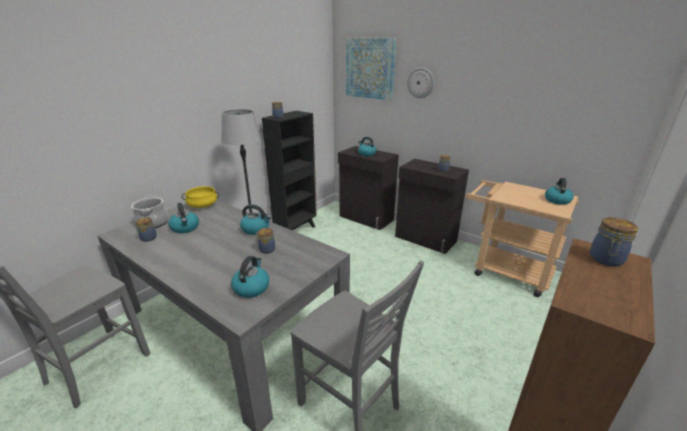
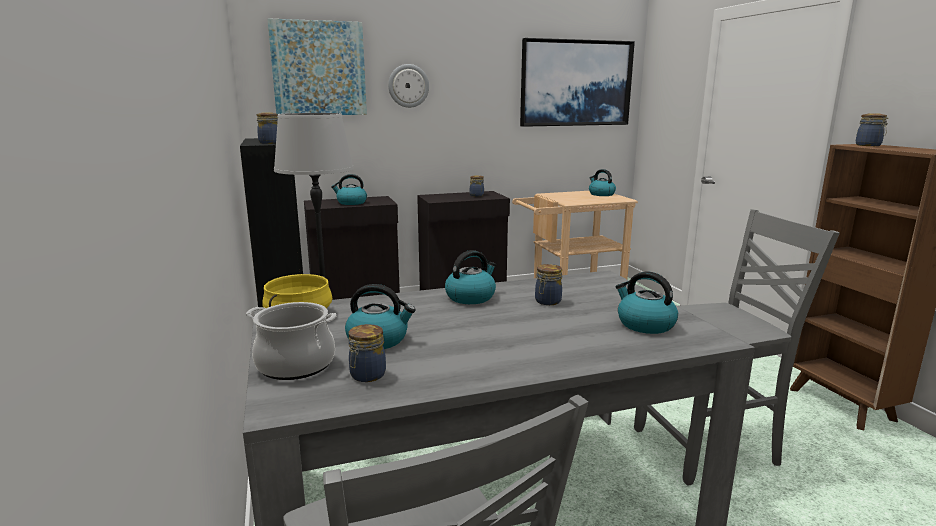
camera: 55 degrees left, 10 degrees down
none -> picture [520,38,635,127]

